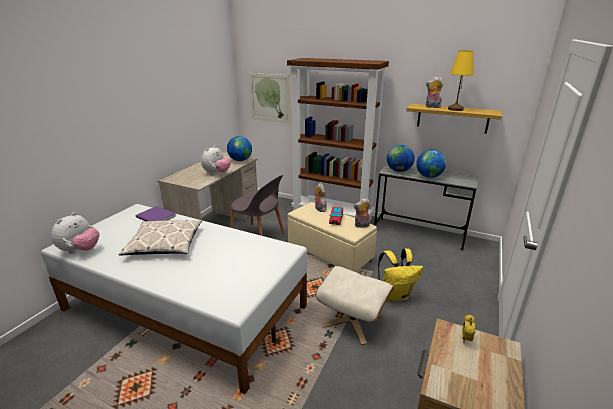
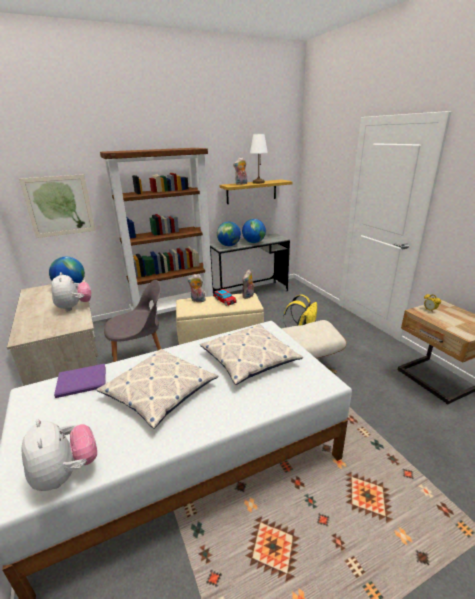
camera: 50 degrees left, 0 degrees up
yellow table lamp [448,50,474,111] -> white table lamp [250,134,268,184]
none -> pillow [200,324,303,385]

